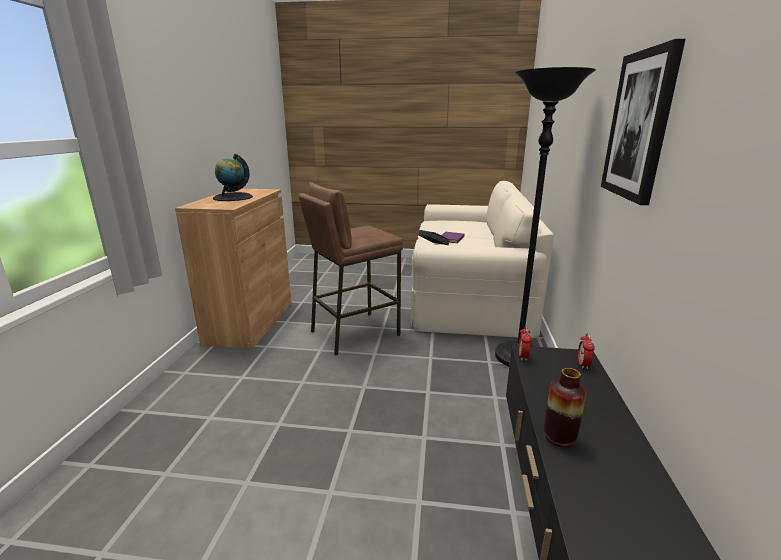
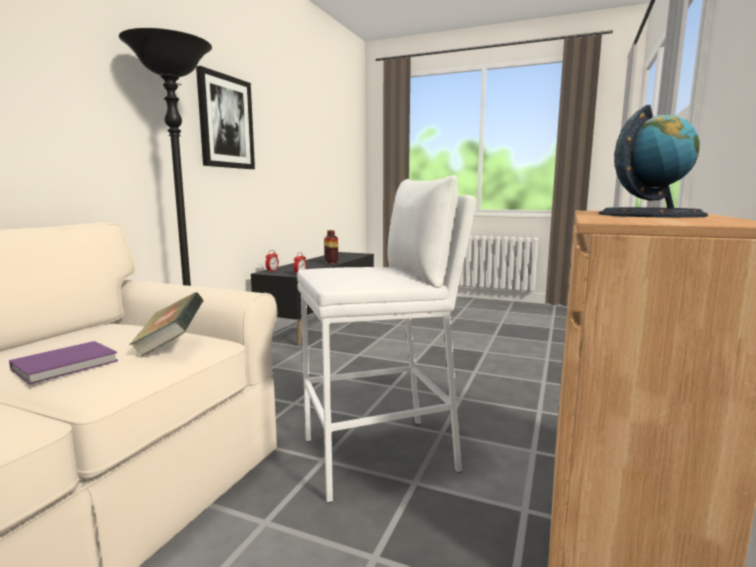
camera: 165 degrees left, 10 degrees down
brown stool [299,182,403,355] -> white stool [297,175,476,503]

